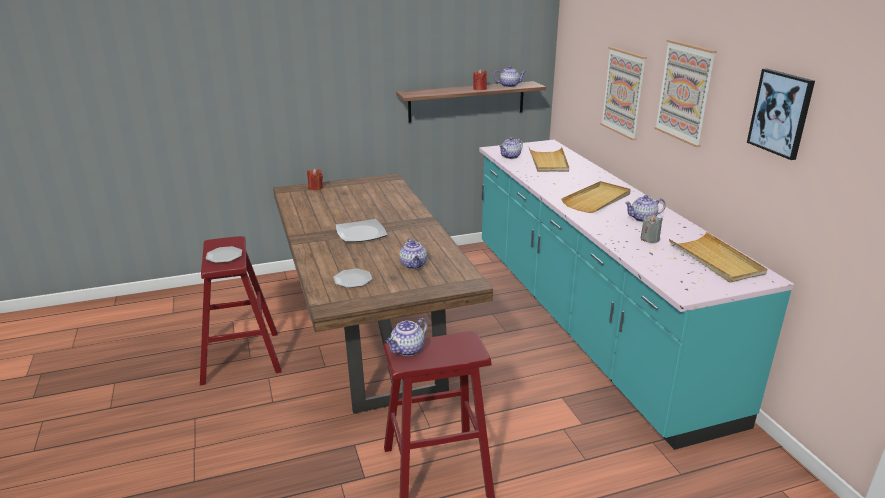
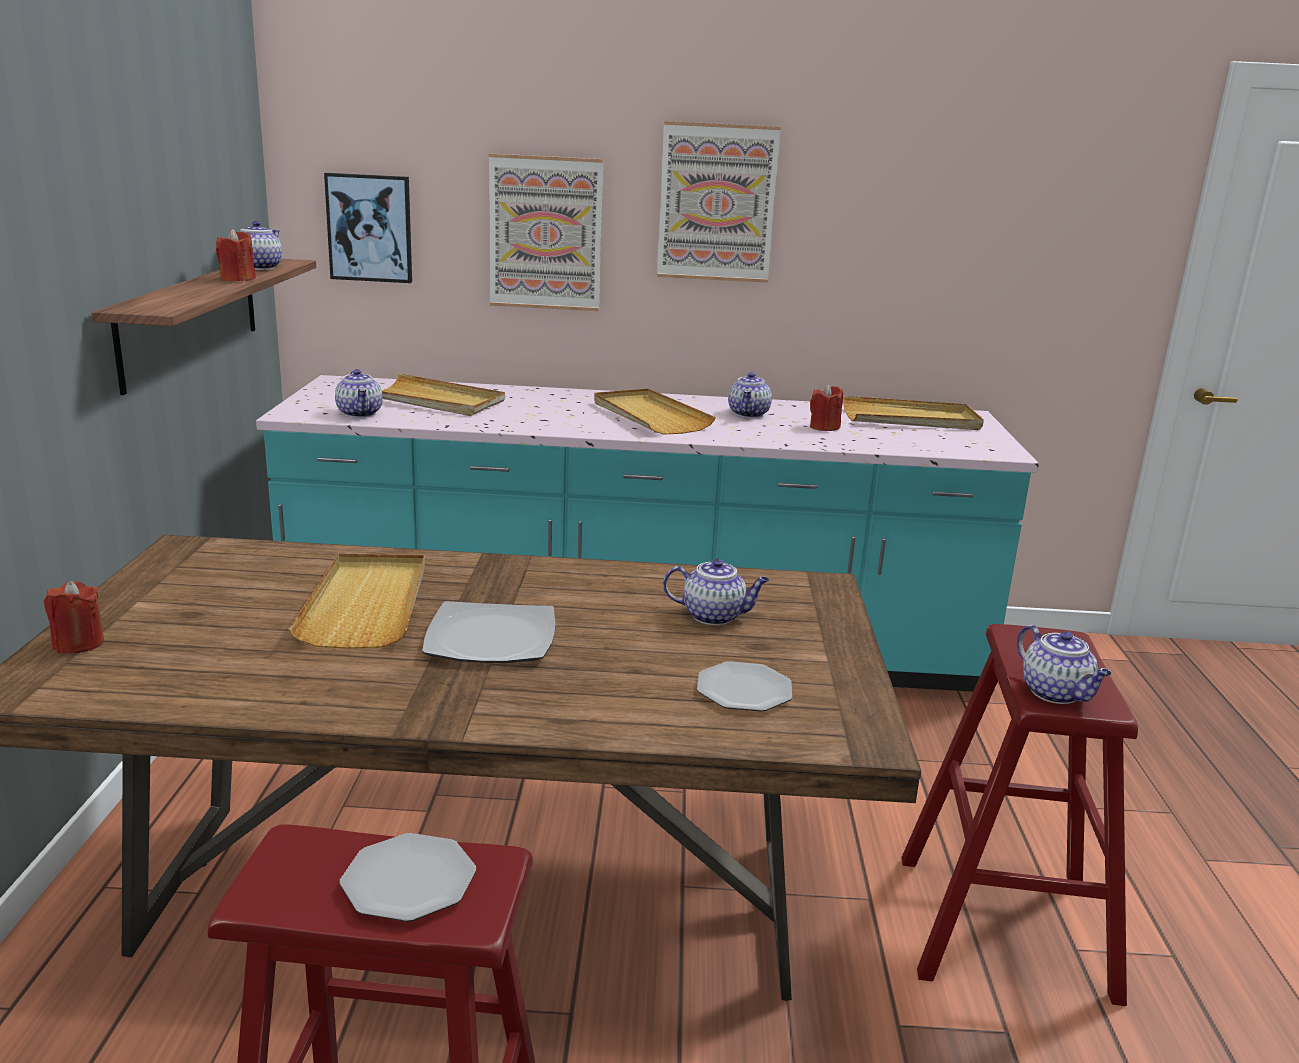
camera: 70 degrees left, 5 degrees down
grey candle [641,214,663,243] -> red candle [810,384,843,431]
picture [747,68,815,160] -> picture moved to [324,173,412,283]
none -> beige tray [288,554,425,649]

